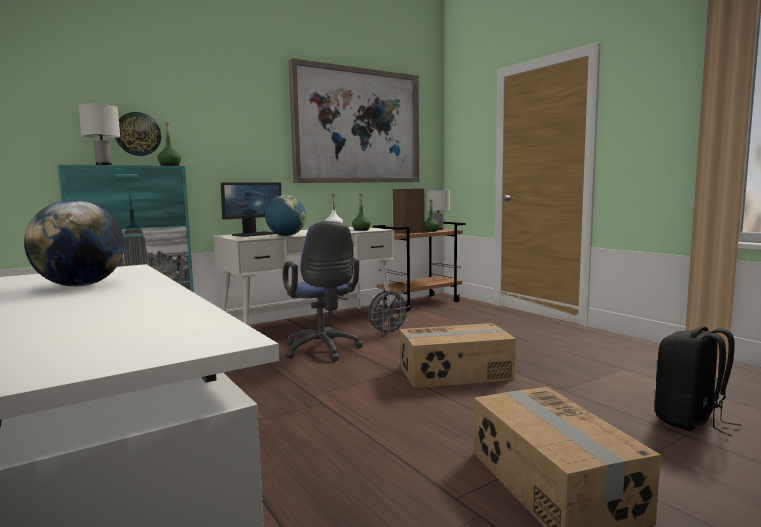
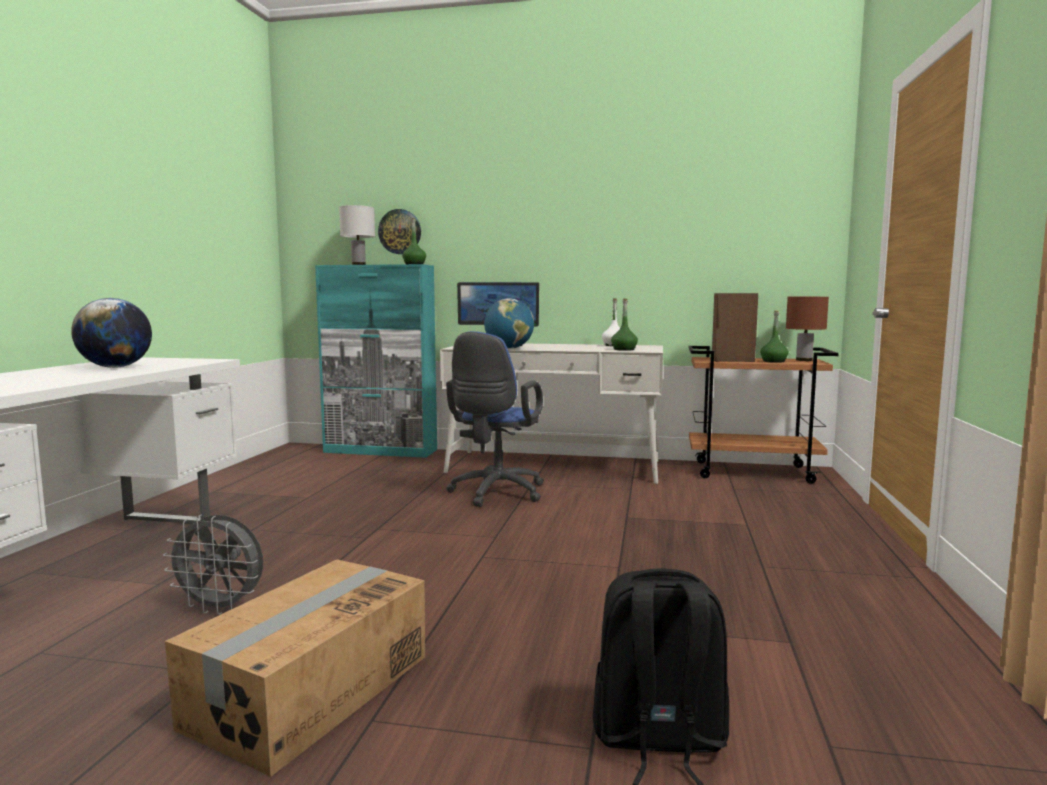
camera: 45 degrees right, 0 degrees up
picture [288,58,419,183] -> none
grey fan [368,289,410,336] -> grey fan moved to [163,515,263,615]
cardboard box [400,323,516,388] -> none
white table lamp [427,190,450,230] -> brown table lamp [786,297,829,361]

